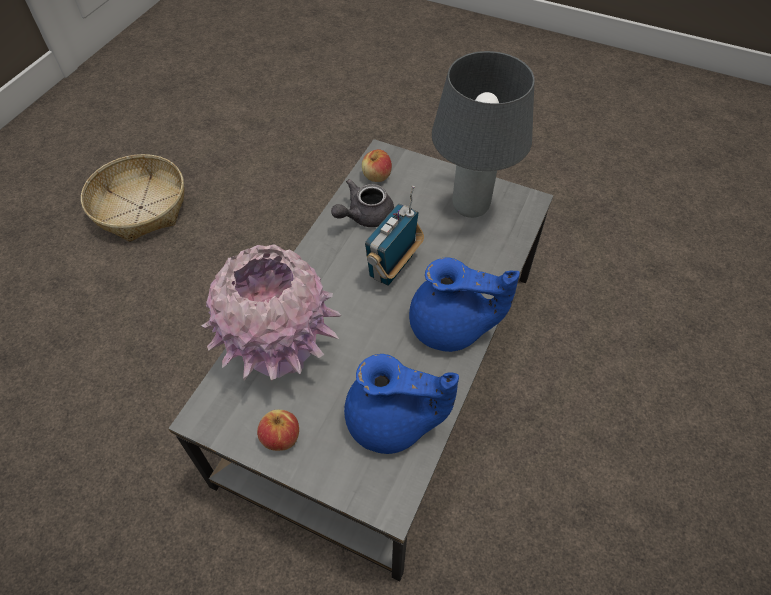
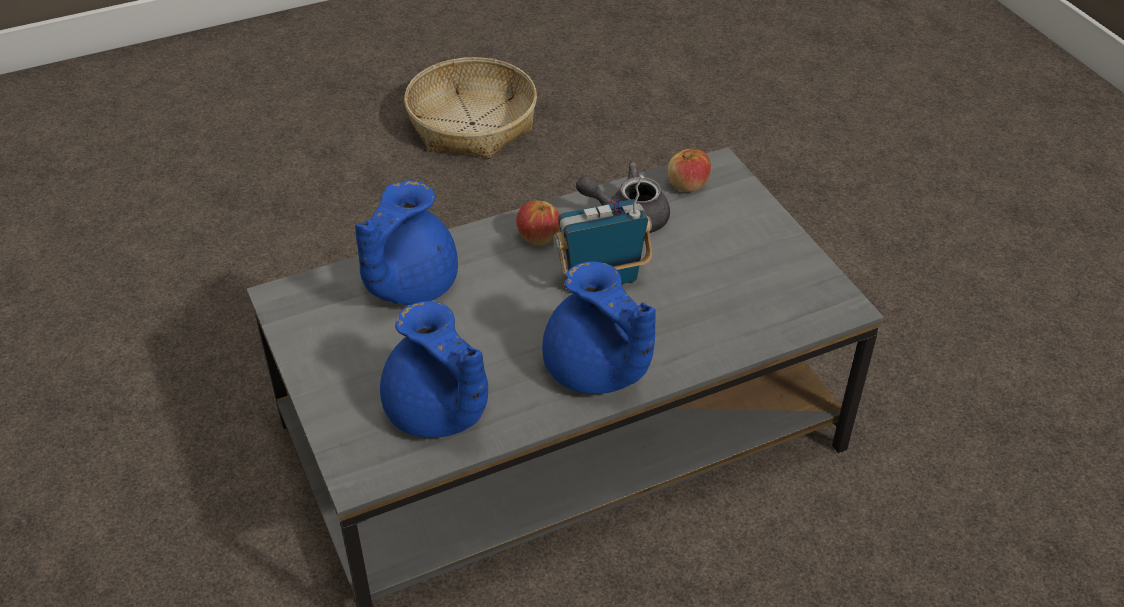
camera: 40 degrees right, 10 degrees down
pink vase [202,244,341,381] -> blue teapot [355,180,458,305]
apple [257,410,299,451] -> apple moved to [516,201,560,246]
grey table lamp [432,51,535,218] -> none

